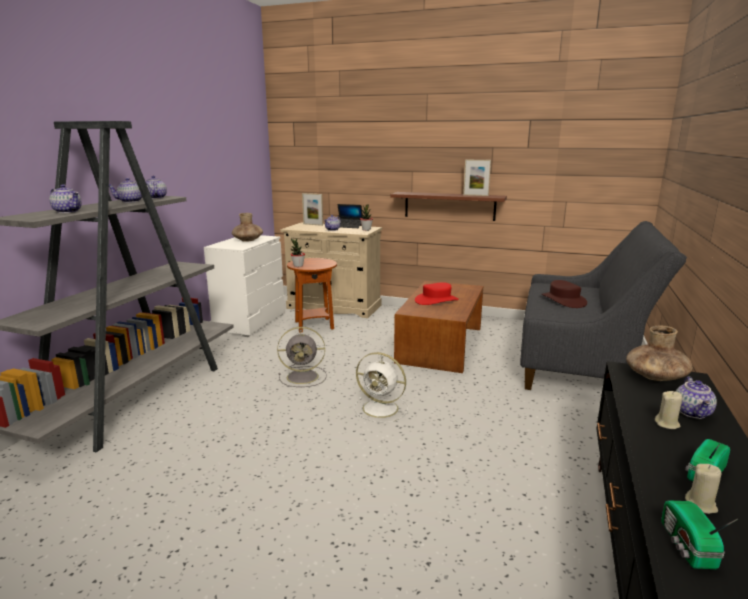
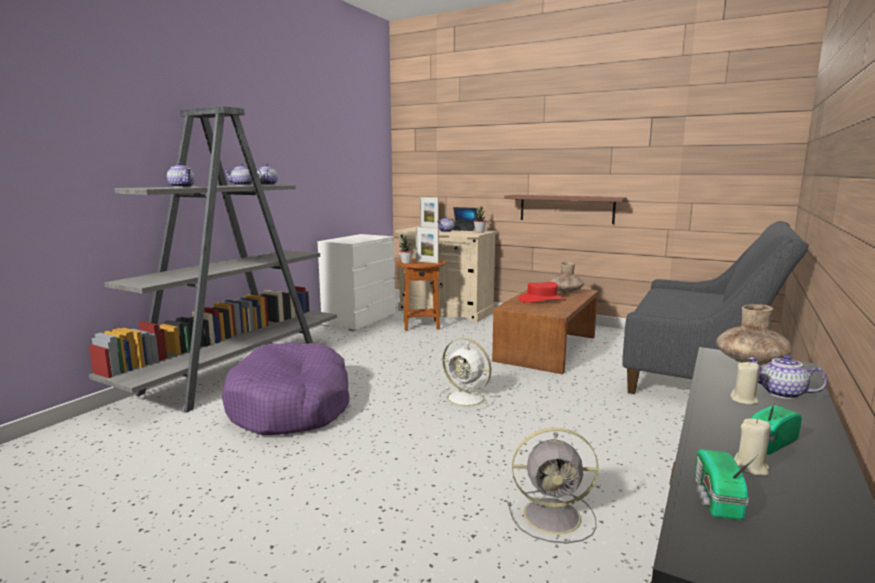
camera: 10 degrees right, 5 degrees down
brown vase [232,213,263,242] -> brown vase moved to [550,262,584,293]
grey fan [277,327,327,387] -> grey fan moved to [508,428,599,543]
picture frame [463,160,491,196] -> picture frame moved to [416,226,439,264]
brown hat [542,280,587,308] -> none
teapot [676,376,717,419] -> teapot turned 105 degrees clockwise [747,355,828,399]
none -> purple dog bed [222,342,350,435]

